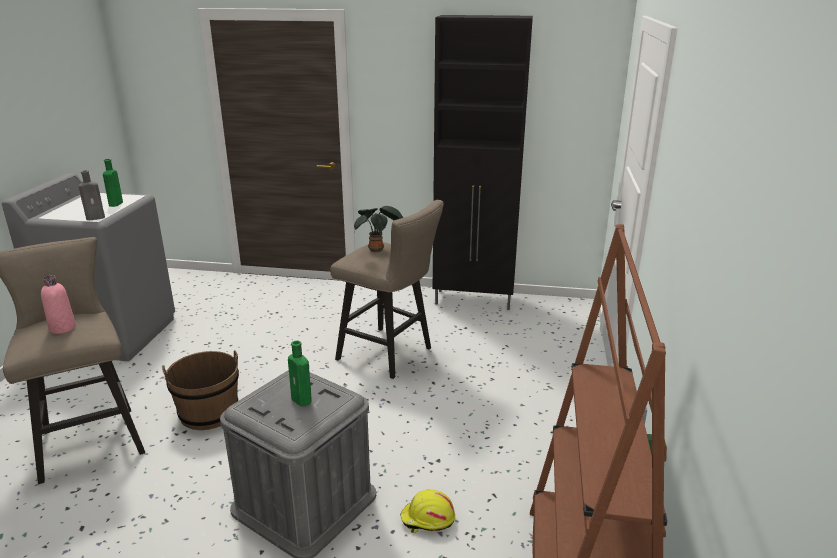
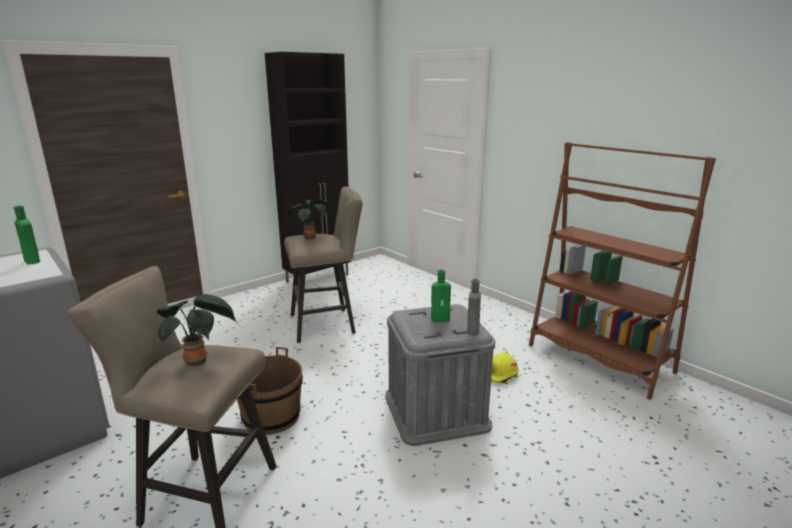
camera: 50 degrees left, 5 degrees down
pink bottle [41,275,76,334] -> potted plant [157,294,237,366]
grey bottle [78,170,105,220] -> grey bottle moved to [467,279,481,335]

